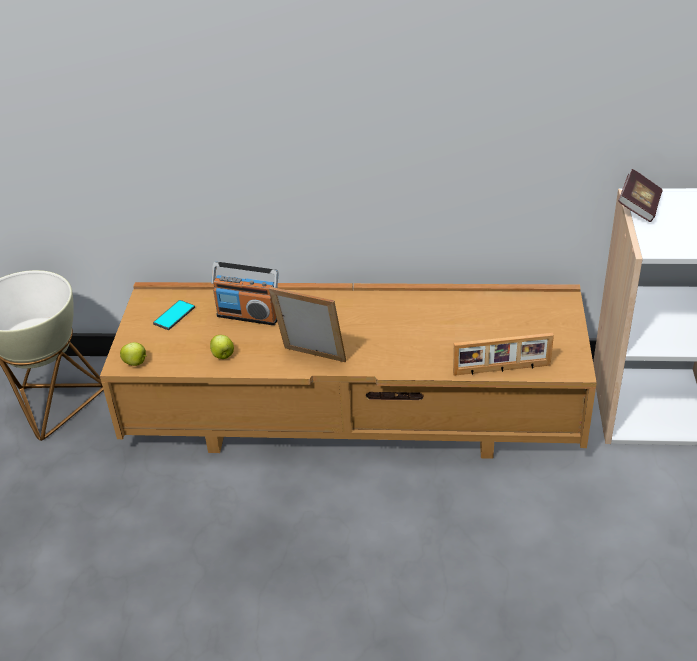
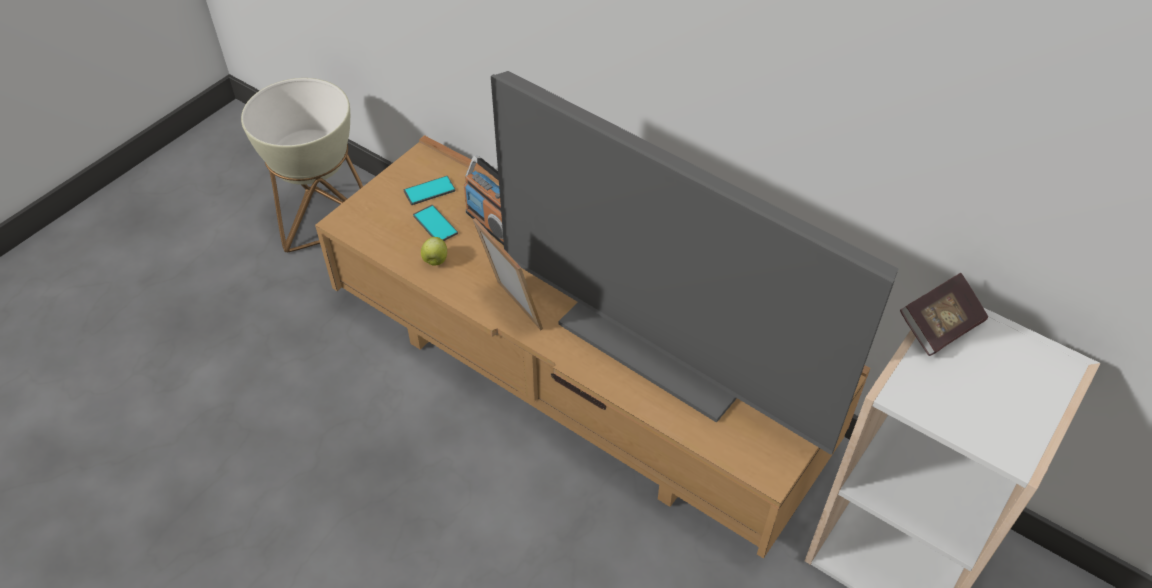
camera: 30 degrees right, 10 degrees up
apple [120,342,147,366] -> none
picture frame [453,333,554,376] -> none
none -> phone [413,205,458,241]
none -> television [491,71,898,455]

